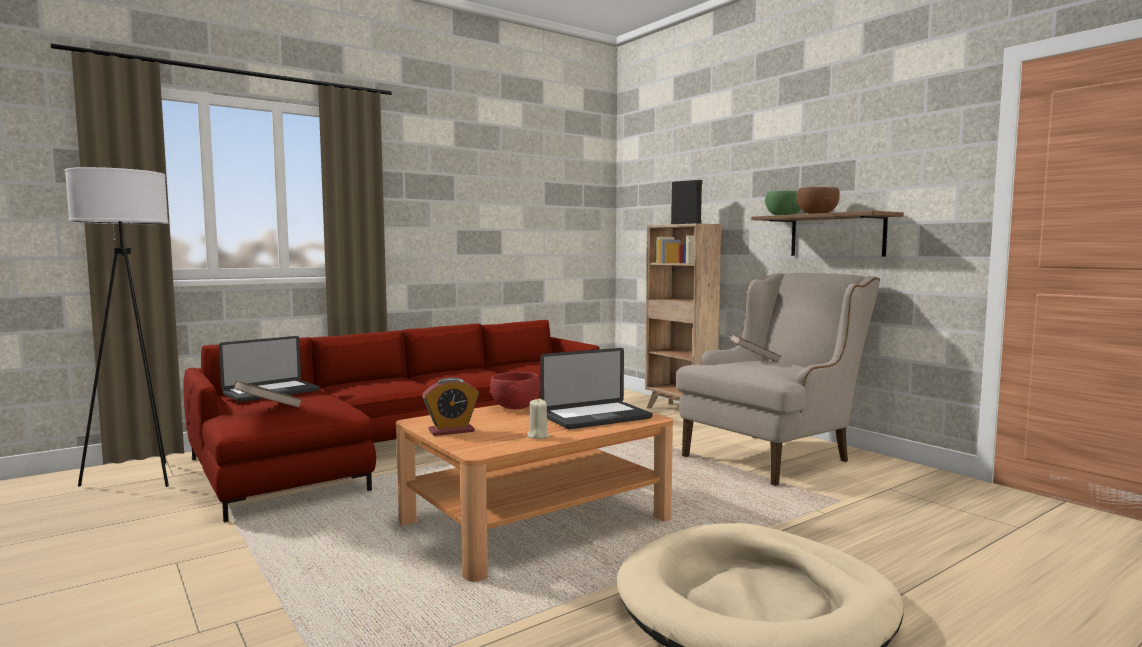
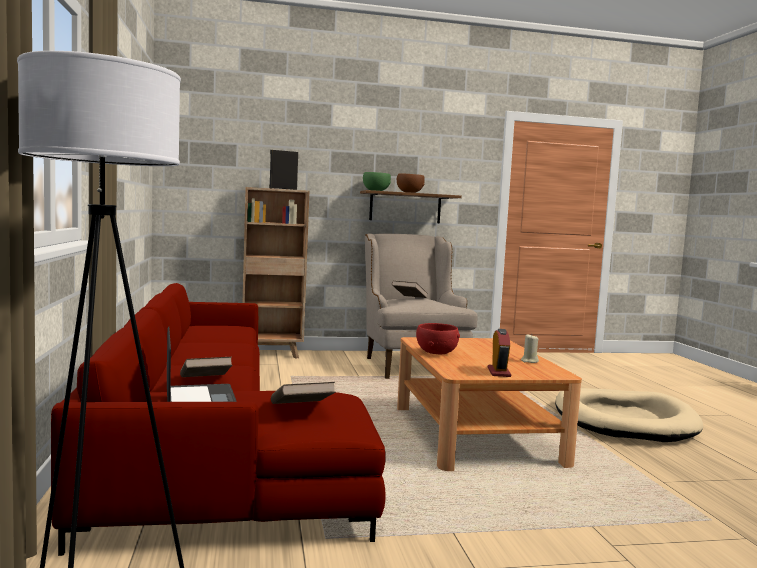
camera: 65 degrees left, 0 degrees up
laptop [540,348,652,429] -> none
none -> brown book [180,357,232,377]

